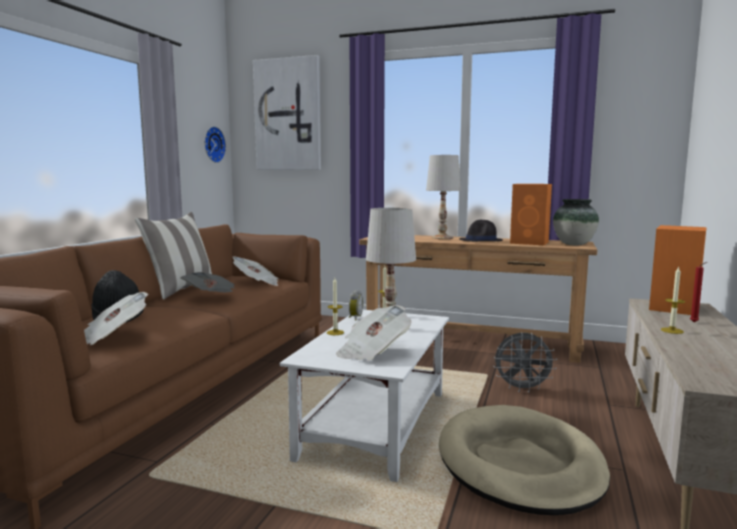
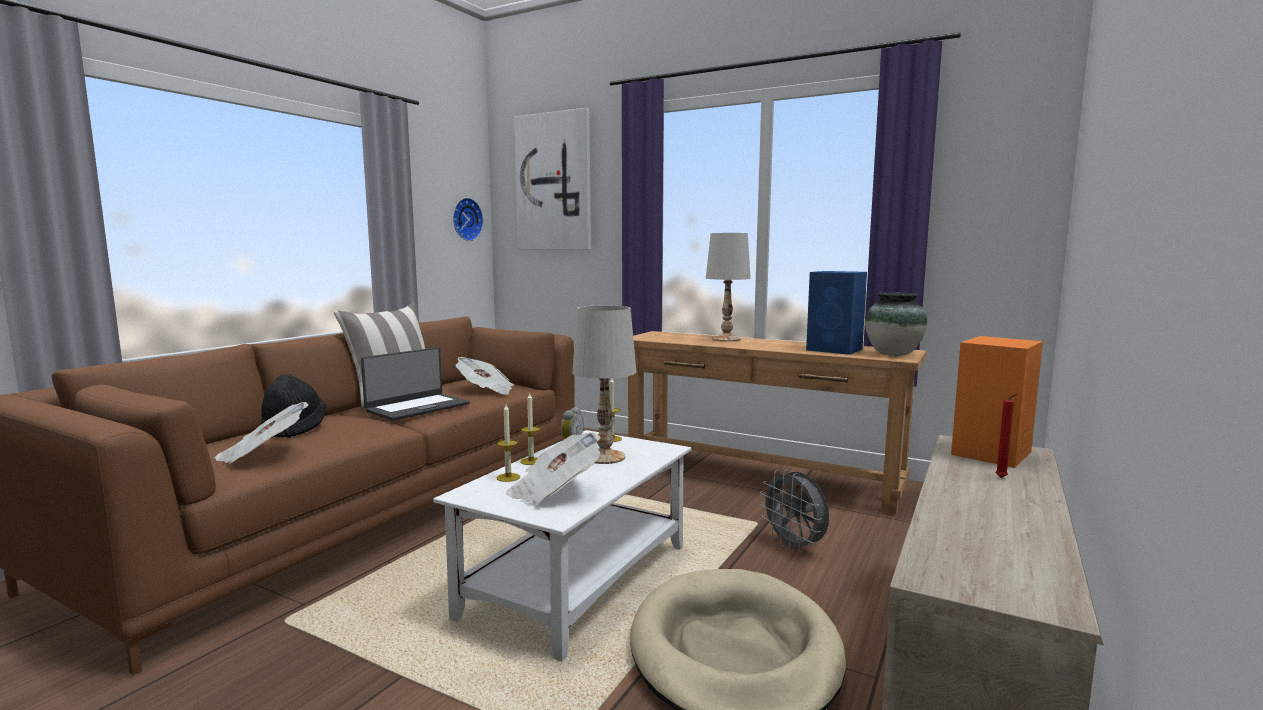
camera: 10 degrees right, 0 degrees up
newspaper [181,272,235,292] -> laptop [361,347,470,421]
black hat [459,220,502,242] -> none
grey fan [494,332,557,392] -> grey fan turned 45 degrees clockwise [760,470,829,553]
orange speaker [510,184,552,246] -> blue speaker [806,271,867,355]
candle [661,266,685,334] -> candle moved to [497,404,520,482]

